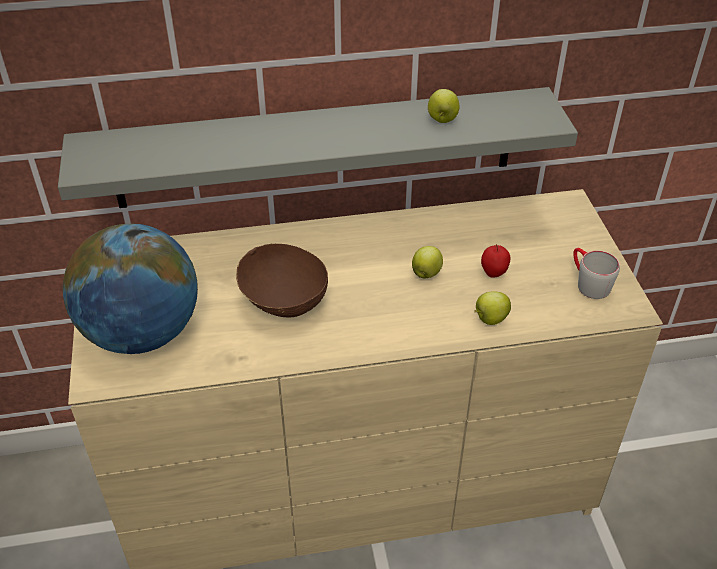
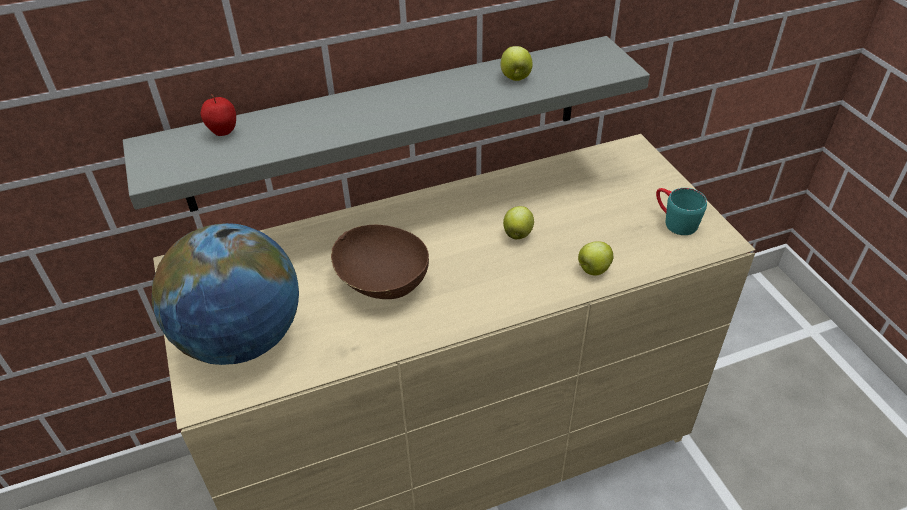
camera: 10 degrees left, 0 degrees up
apple [481,244,510,277] -> apple moved to [201,94,236,136]
grey mug [573,248,620,299] -> turquoise mug [656,188,707,235]

